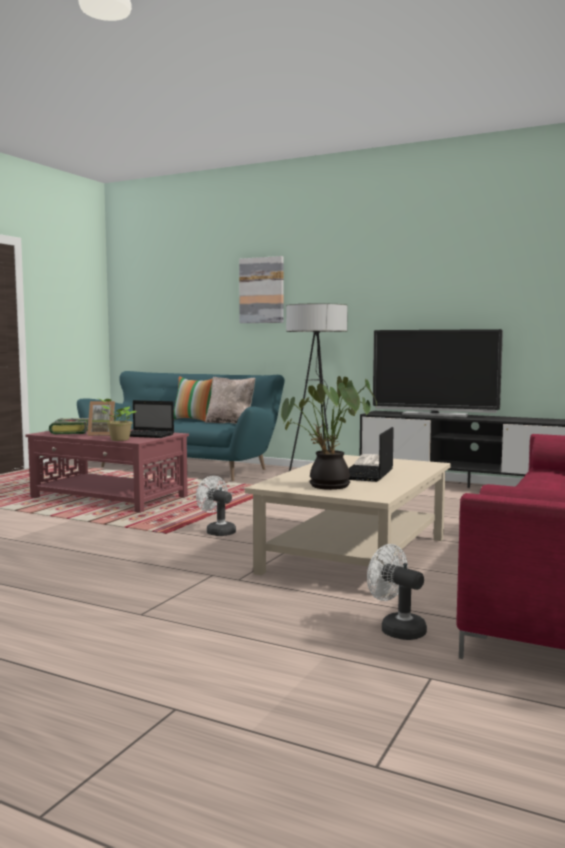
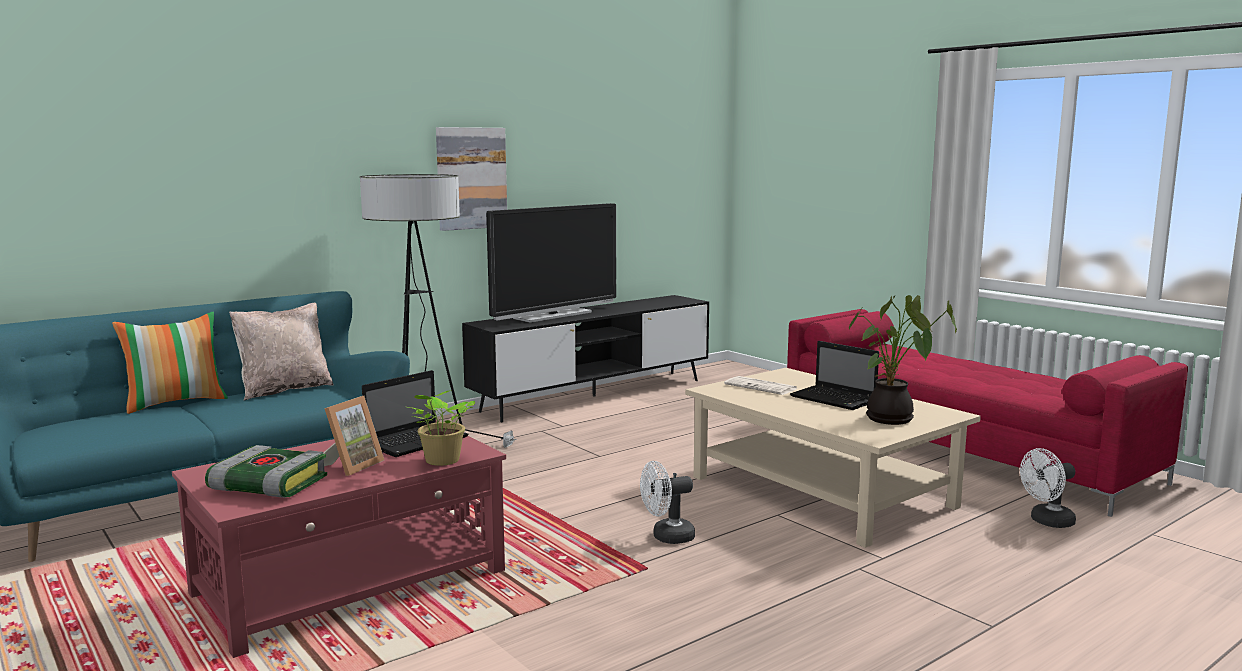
camera: 65 degrees left, 5 degrees up
picture [239,256,283,323] -> picture moved to [436,127,507,231]

